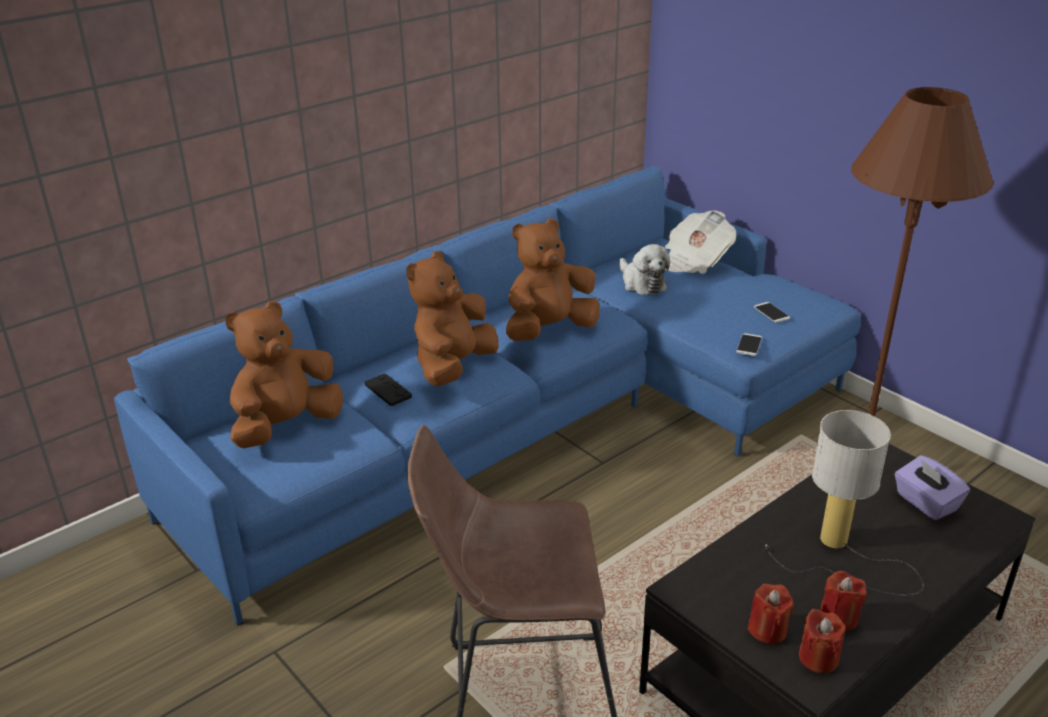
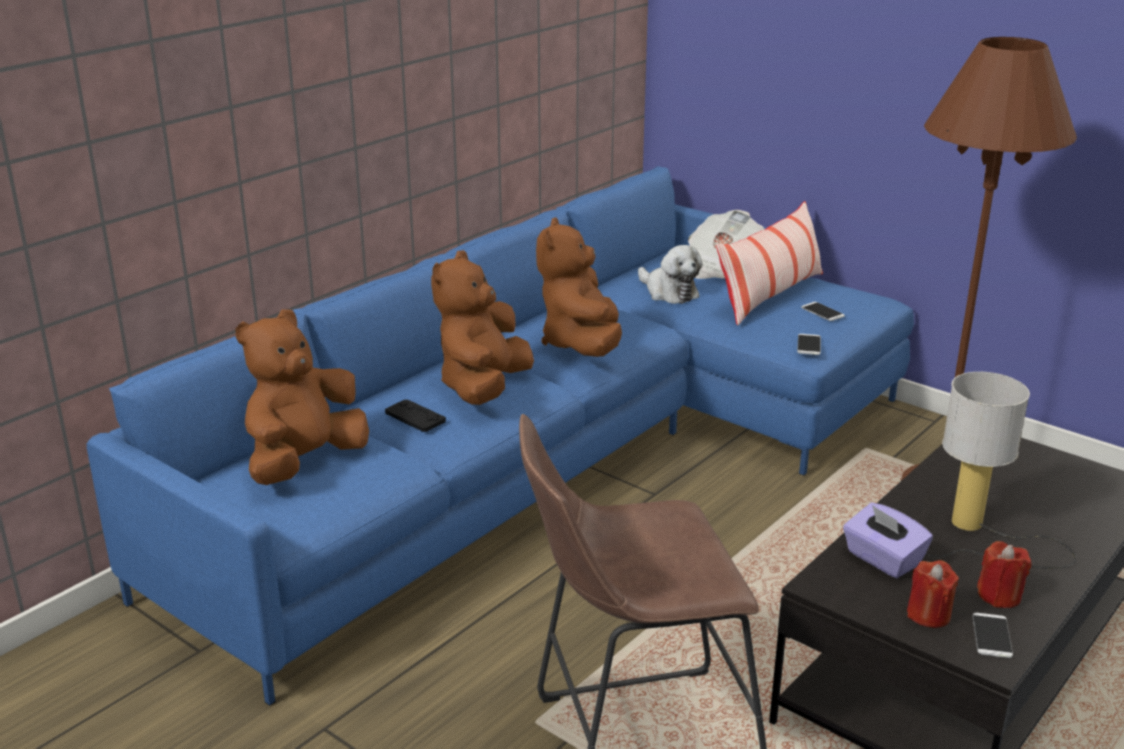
camera: 10 degrees left, 5 degrees down
brown plush toy [506,218,600,341] -> brown plush toy turned 45 degrees counterclockwise [536,217,622,357]
red candle [799,609,846,673] -> phone [973,613,1013,658]
purple tissue box [894,455,970,520] -> purple tissue box moved to [843,503,933,578]
none -> pillow [716,201,823,326]

